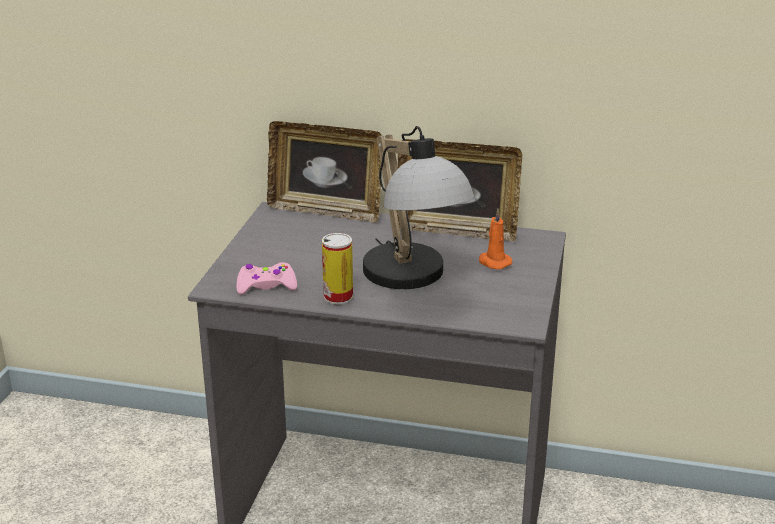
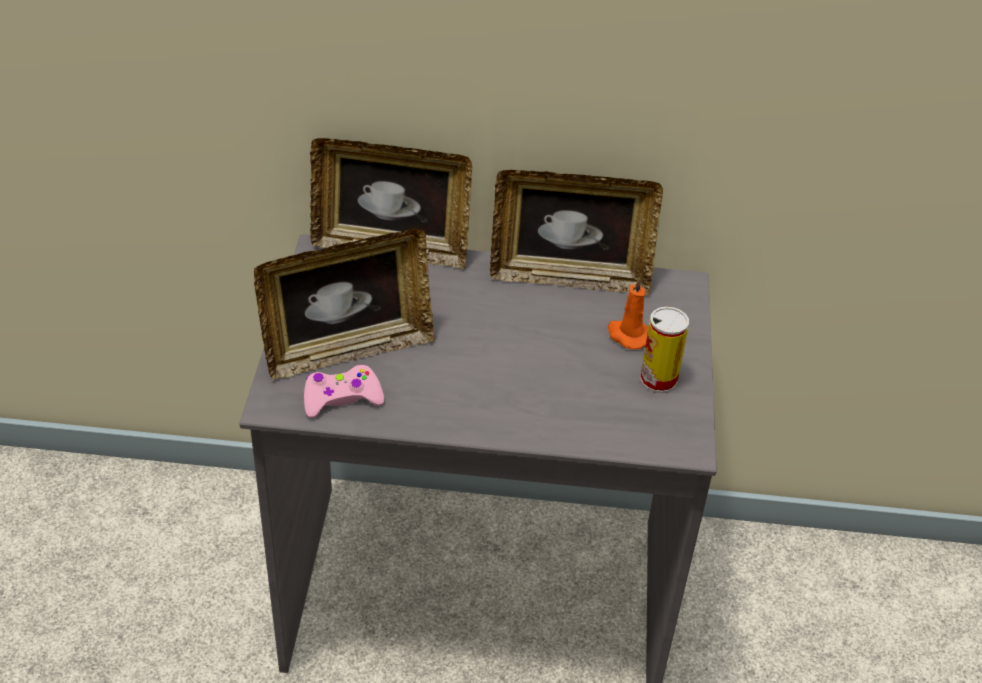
camera: 10 degrees left, 15 degrees up
can [322,233,353,305] -> can moved to [640,306,689,393]
table lamp [363,126,474,289] -> none
none -> picture frame [254,228,435,380]

